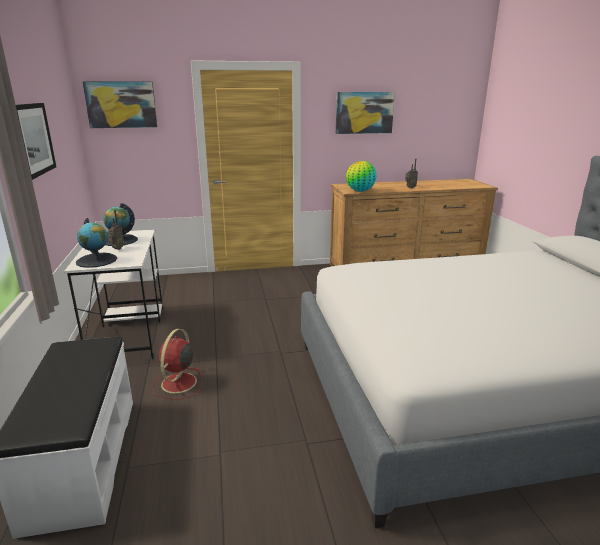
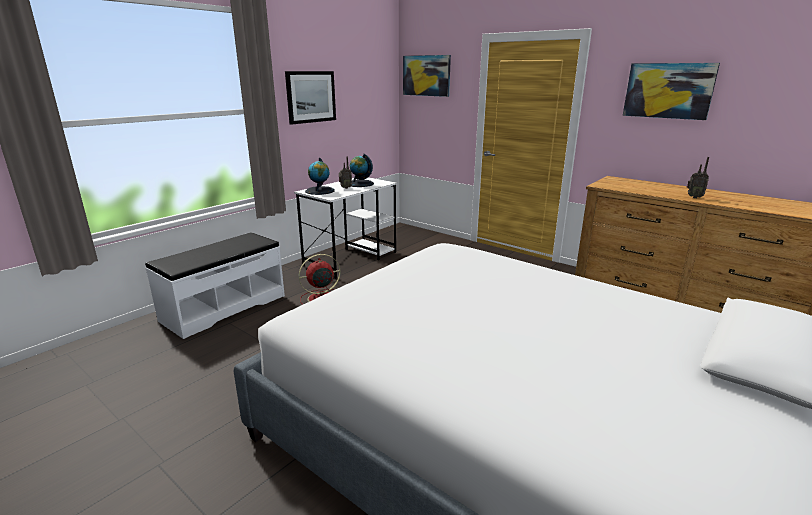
camera: 50 degrees right, 0 degrees up
globe [346,161,376,192] -> none

